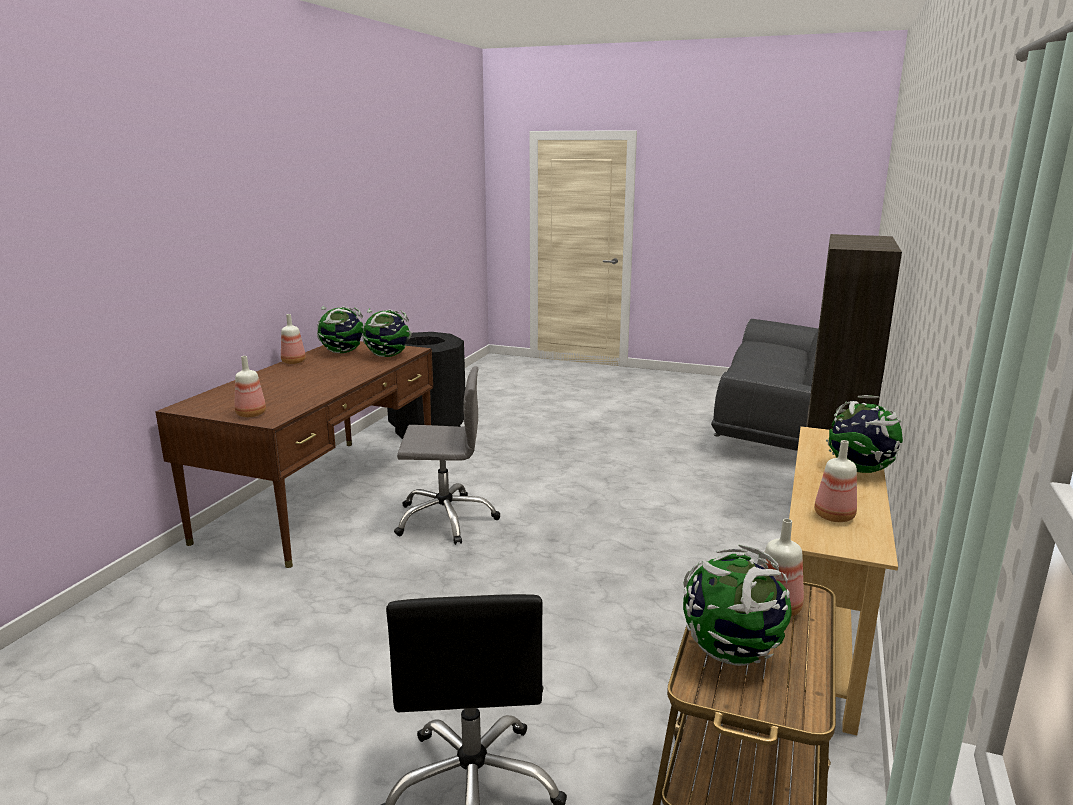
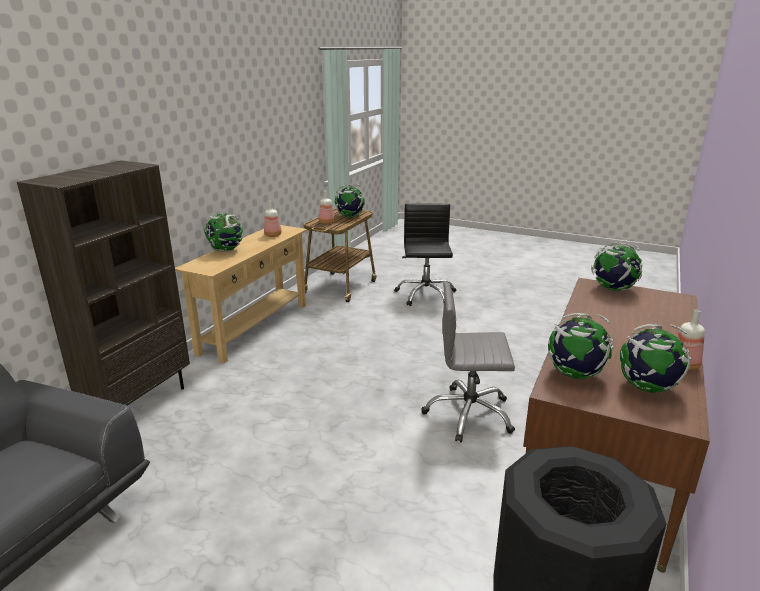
camera: 175 degrees left, 5 degrees up
bottle [234,356,266,417] -> globe [591,243,643,291]

